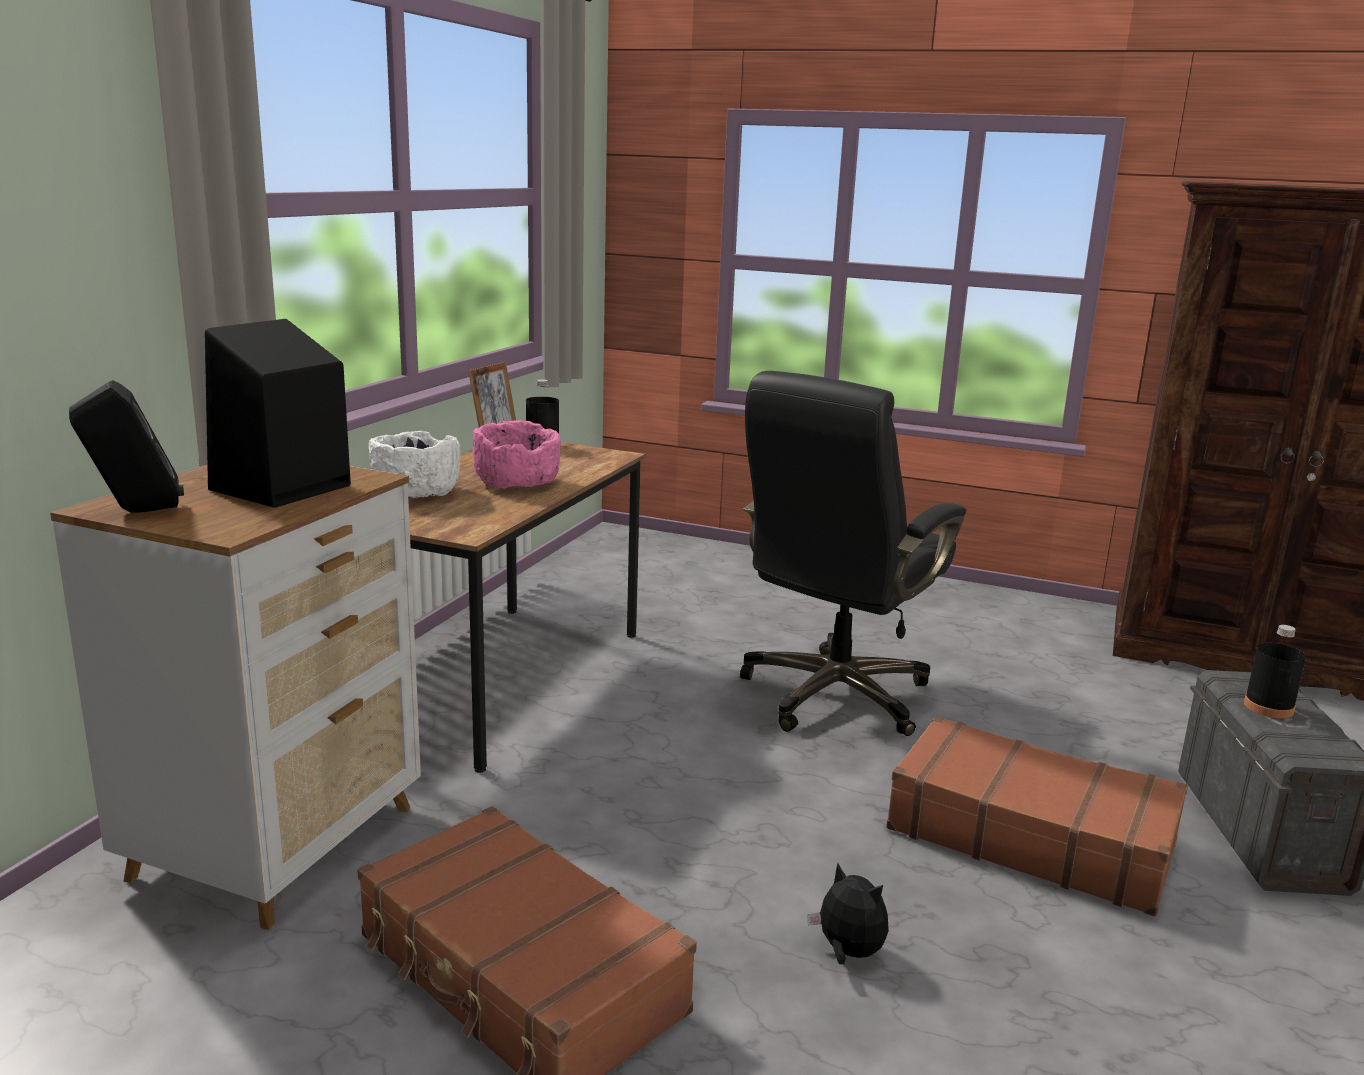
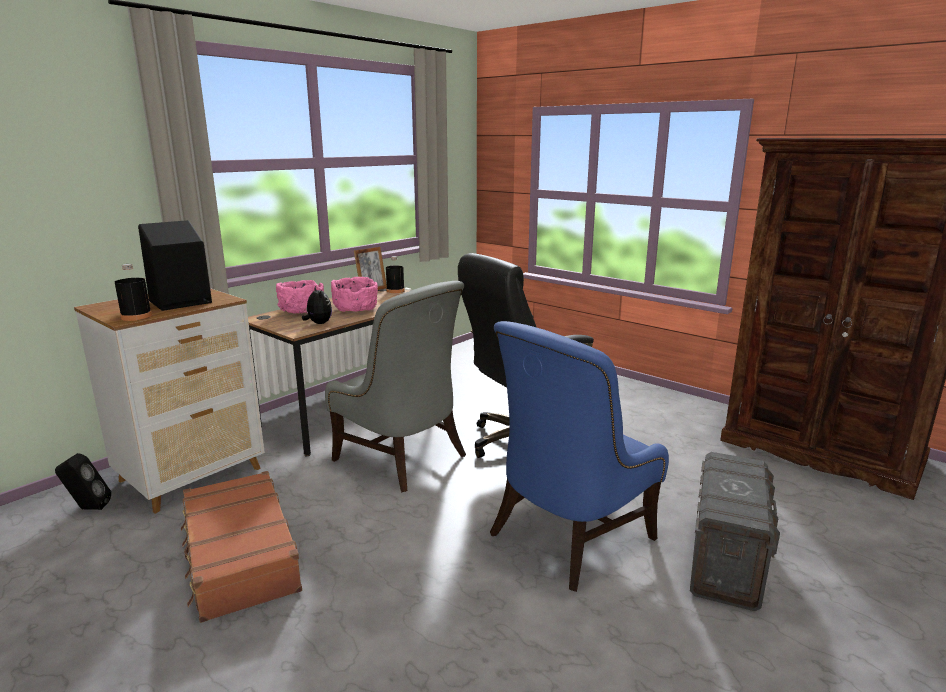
camera: 20 degrees right, 0 degrees up
black speaker [69,380,184,513] -> black speaker moved to [55,453,111,510]
white bowl [369,431,461,498] -> pink bowl [276,280,324,314]
plush toy [807,863,889,965] -> plush toy moved to [302,285,332,324]
brown suitcase [886,716,1188,917] -> blue chair [490,321,669,592]
black bottle [1244,625,1307,718] -> black bottle moved to [115,264,152,321]
none -> grey chair [325,281,466,492]

